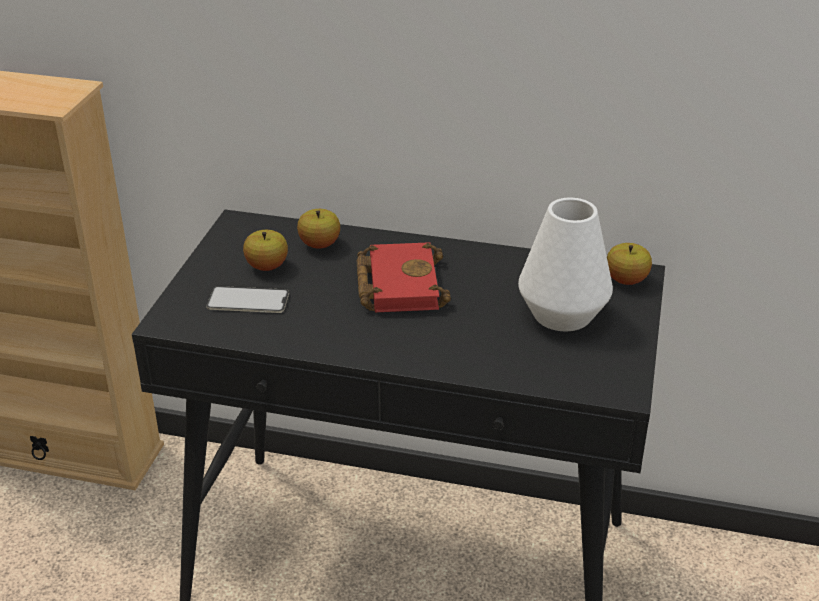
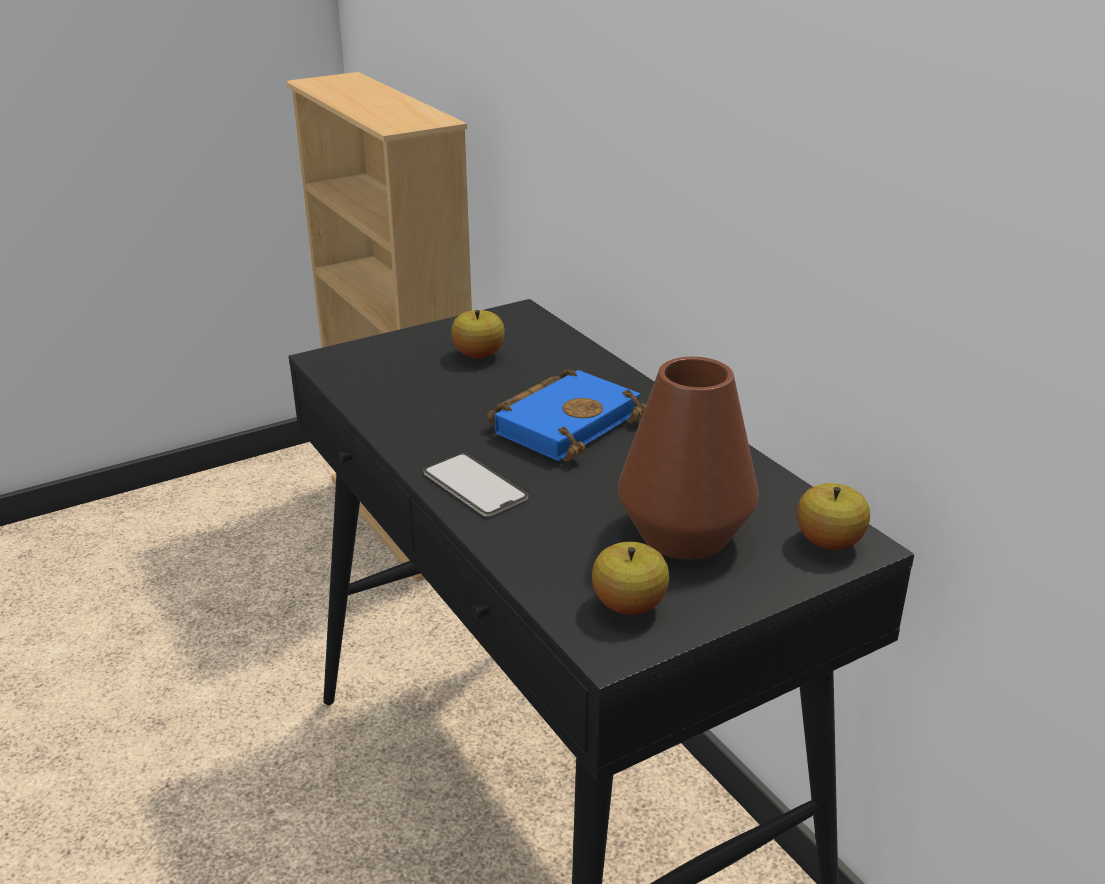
camera: 45 degrees right, 5 degrees down
phone [206,286,289,313] -> phone moved to [424,453,528,517]
apple [297,209,340,249] -> apple moved to [592,542,669,615]
red book [356,242,451,313] -> blue book [487,368,646,462]
white vase [518,198,613,331] -> brown vase [618,357,759,559]

